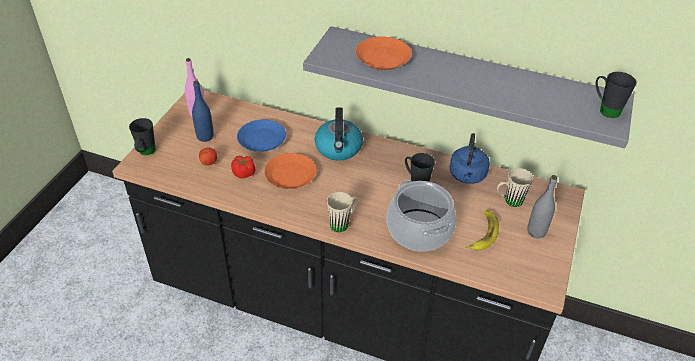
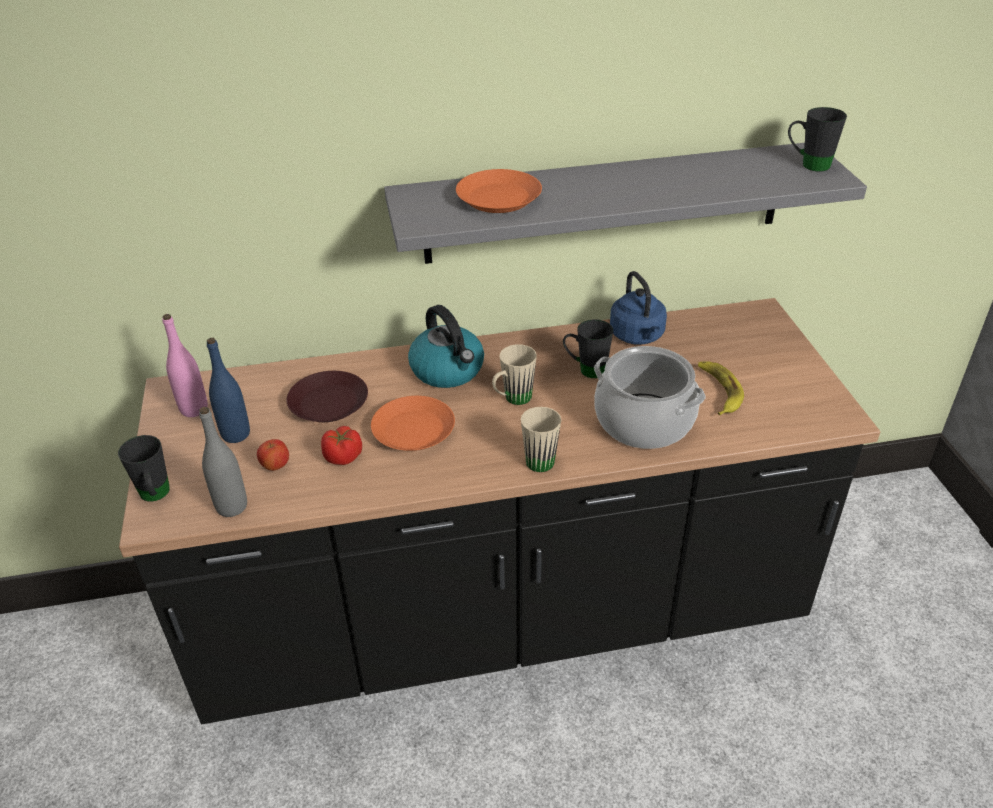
camera: 30 degrees left, 5 degrees down
blue plate [237,119,286,152] -> brown plate [287,371,368,422]
beige mug [497,168,533,207] -> beige mug moved to [492,344,537,405]
grey bottle [527,175,557,238] -> grey bottle moved to [199,407,247,517]

